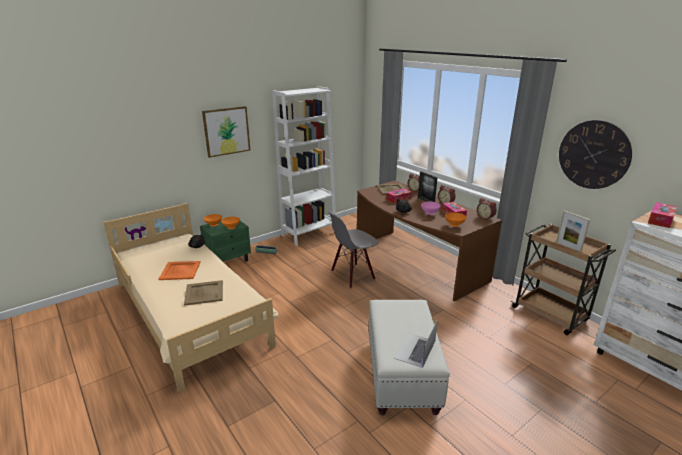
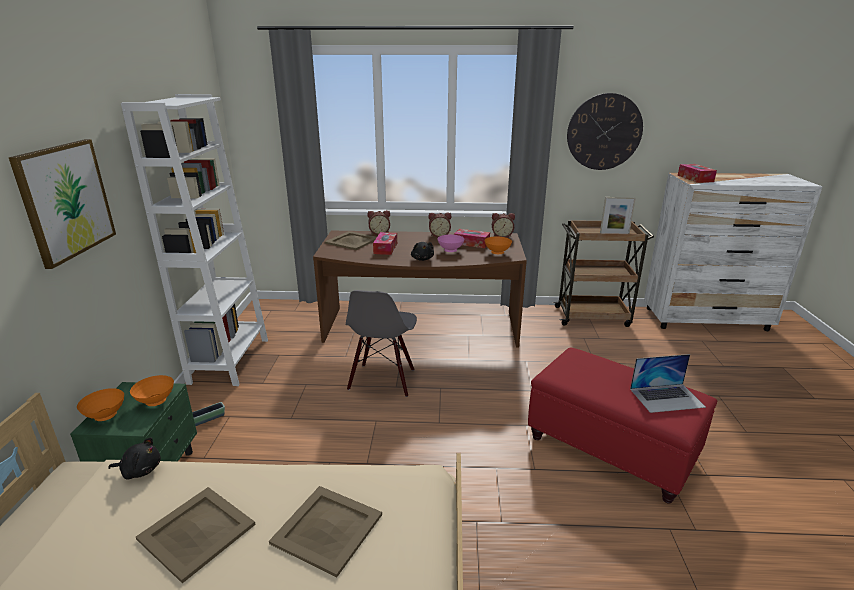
camera: 50 degrees left, 0 degrees up
orange tray [159,261,201,280] -> beige tray [136,487,255,583]
white ottoman [368,300,450,415] -> red ottoman [528,347,717,504]
laptop [394,319,438,368] -> laptop turned 75 degrees counterclockwise [630,354,706,413]
picture frame [418,171,437,202] -> none

